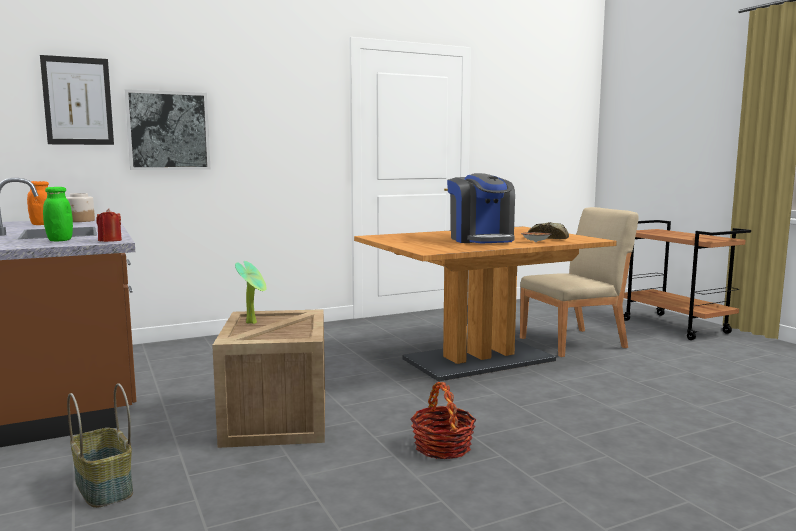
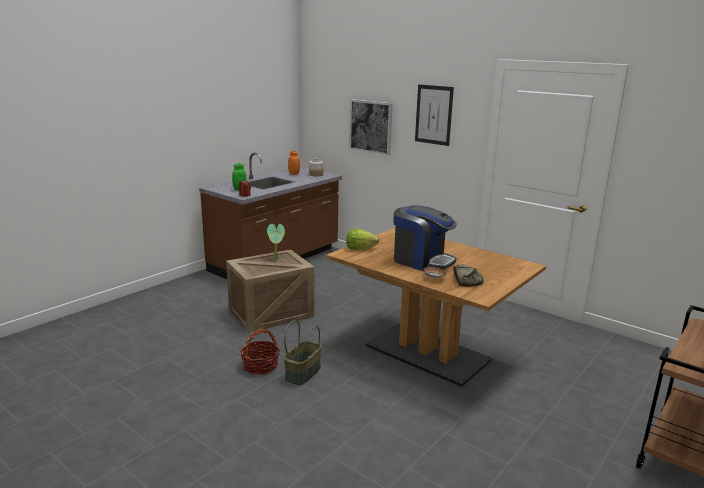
camera: 65 degrees right, 10 degrees up
picture [40,55,114,145] -> picture moved to [415,85,454,146]
basket [67,383,133,508] -> basket moved to [284,320,322,385]
coffee machine [447,173,515,243] -> coffee machine turned 105 degrees counterclockwise [393,205,457,271]
beige chair [520,207,639,357] -> none
none -> lettuce [346,228,379,250]

